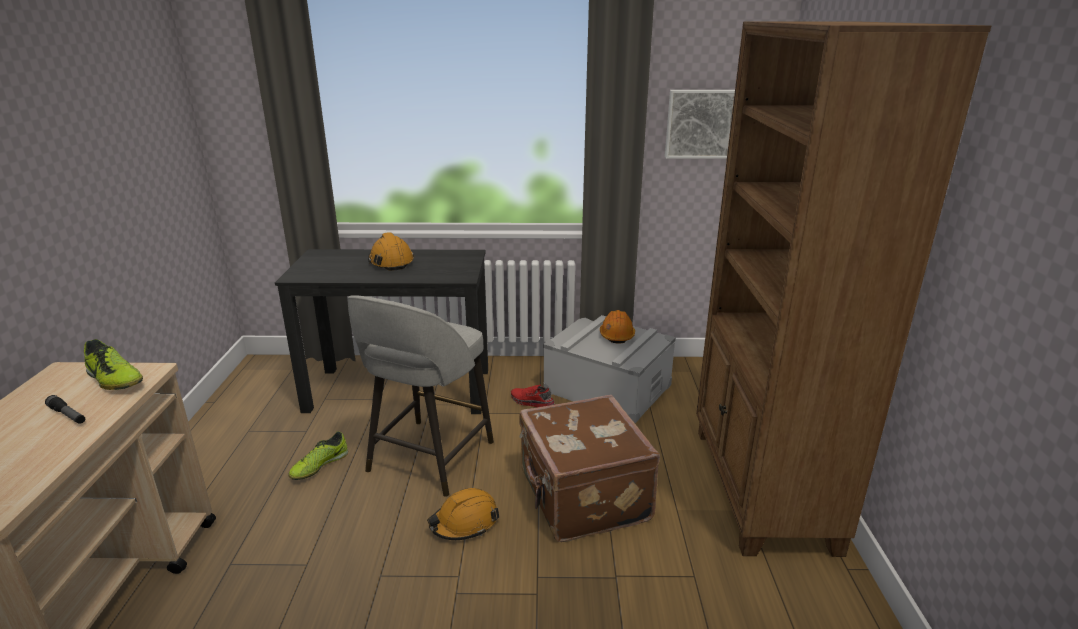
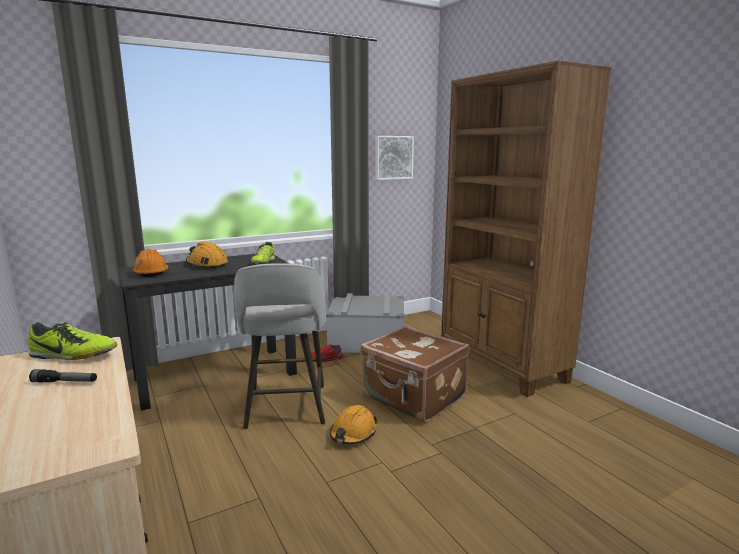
camera: 30 degrees left, 10 degrees down
shoe [289,431,348,480] -> shoe moved to [251,242,275,264]
orange hard hat [600,310,635,344] -> orange hard hat moved to [133,249,168,277]

